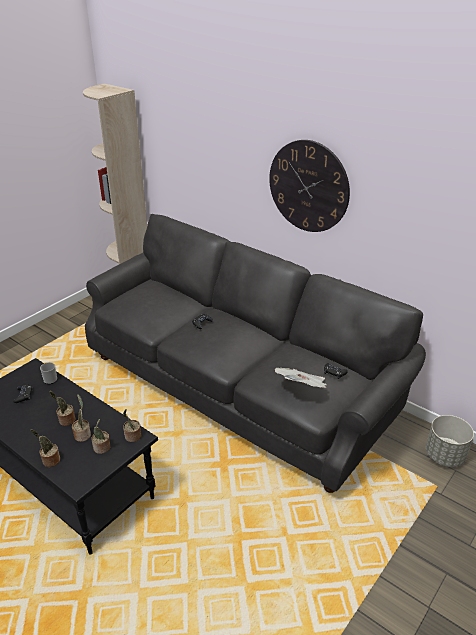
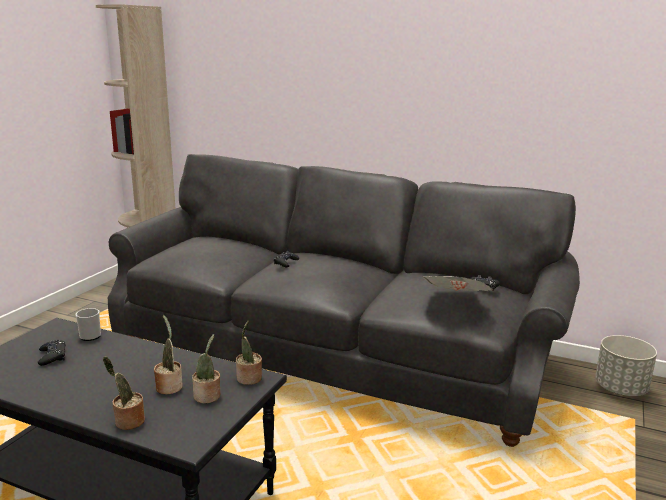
camera: 15 degrees left, 15 degrees down
potted plant [49,391,75,426] -> none
wall clock [269,140,350,232] -> none

